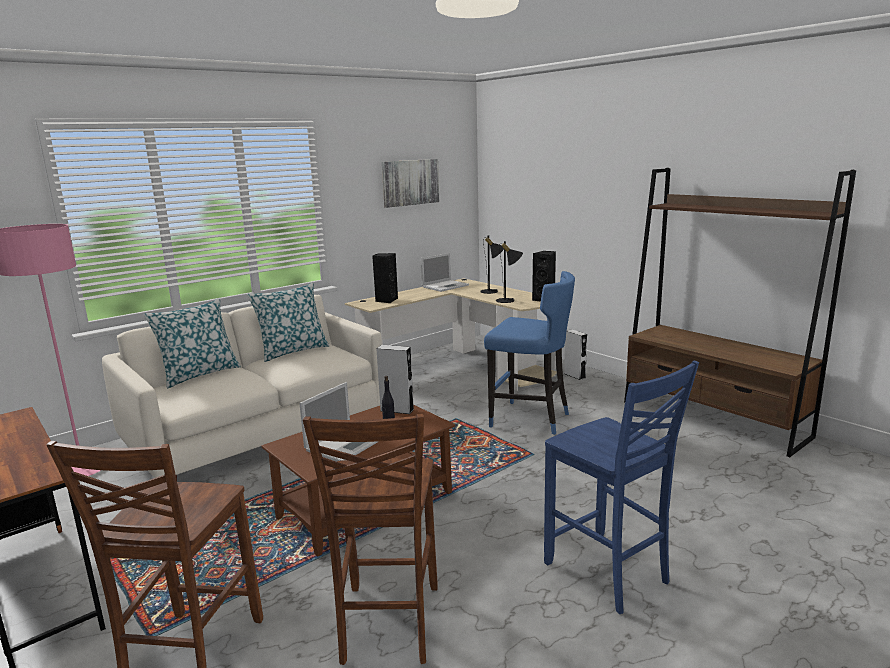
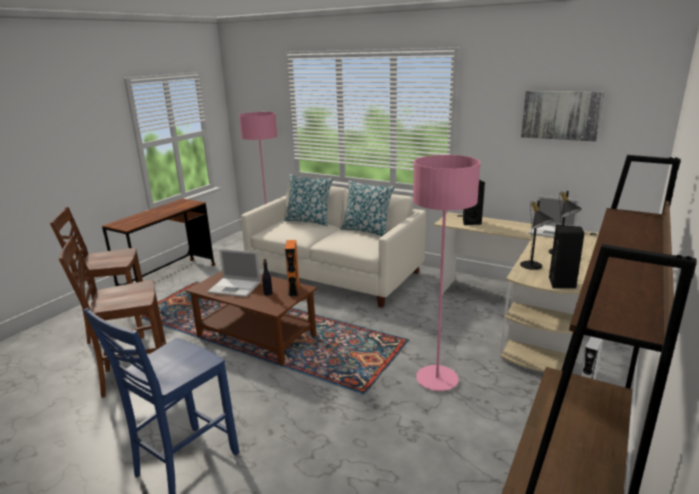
camera: 70 degrees right, 5 degrees up
grey speaker [377,345,414,414] -> orange speaker [285,240,300,297]
blue stool [484,271,575,435] -> pink floor lamp [413,155,480,391]

